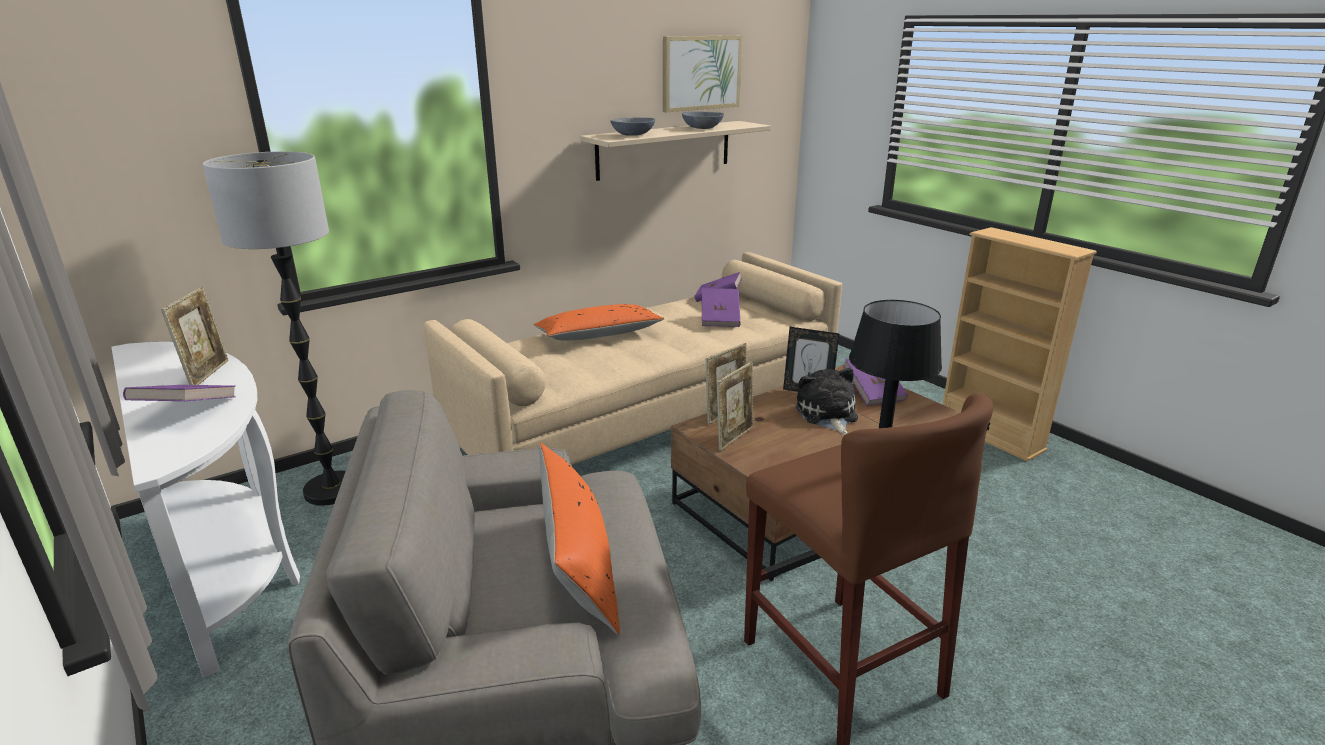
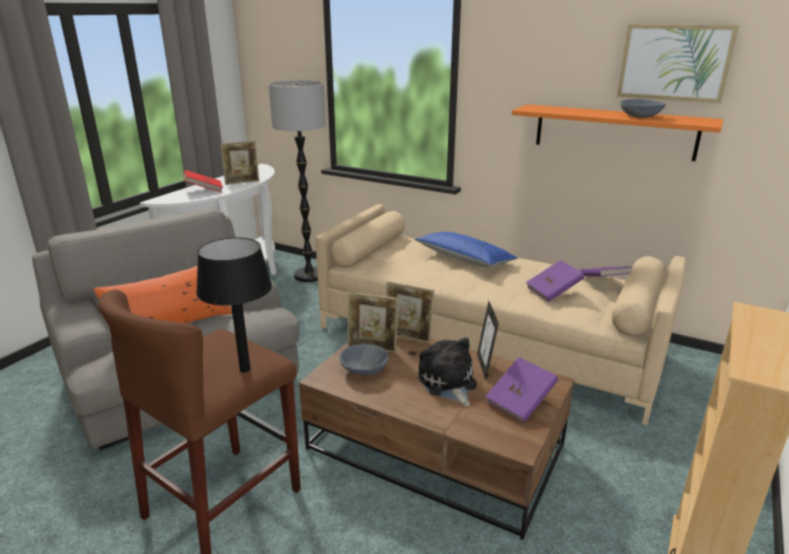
camera: 65 degrees right, 0 degrees up
purple book [123,385,236,401] -> red book [183,170,223,192]
orange pillow [534,304,665,340] -> blue pillow [414,232,517,267]
beige shelf [580,121,771,181] -> orange shelf [512,104,723,161]
grey bowl [611,118,655,136] -> grey bowl moved to [339,344,389,375]
plush toy [796,368,858,435] -> plush toy turned 75 degrees counterclockwise [418,337,477,406]

